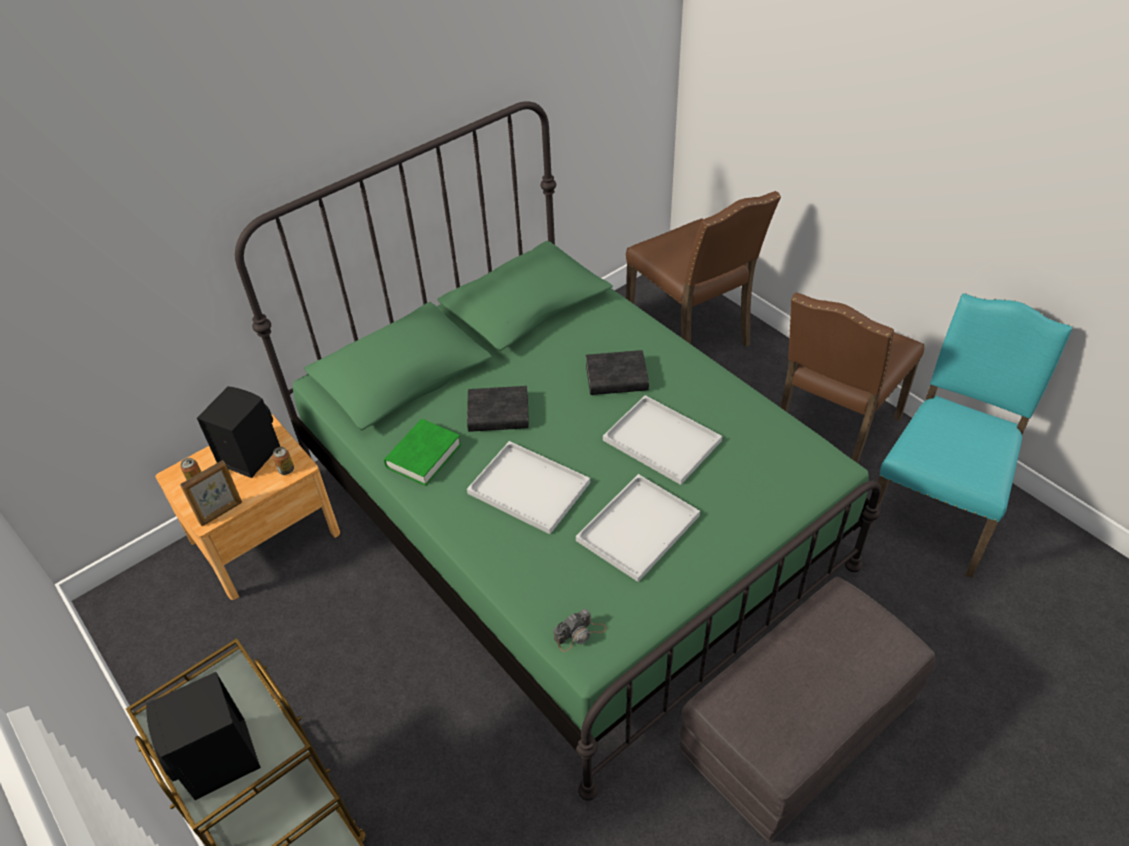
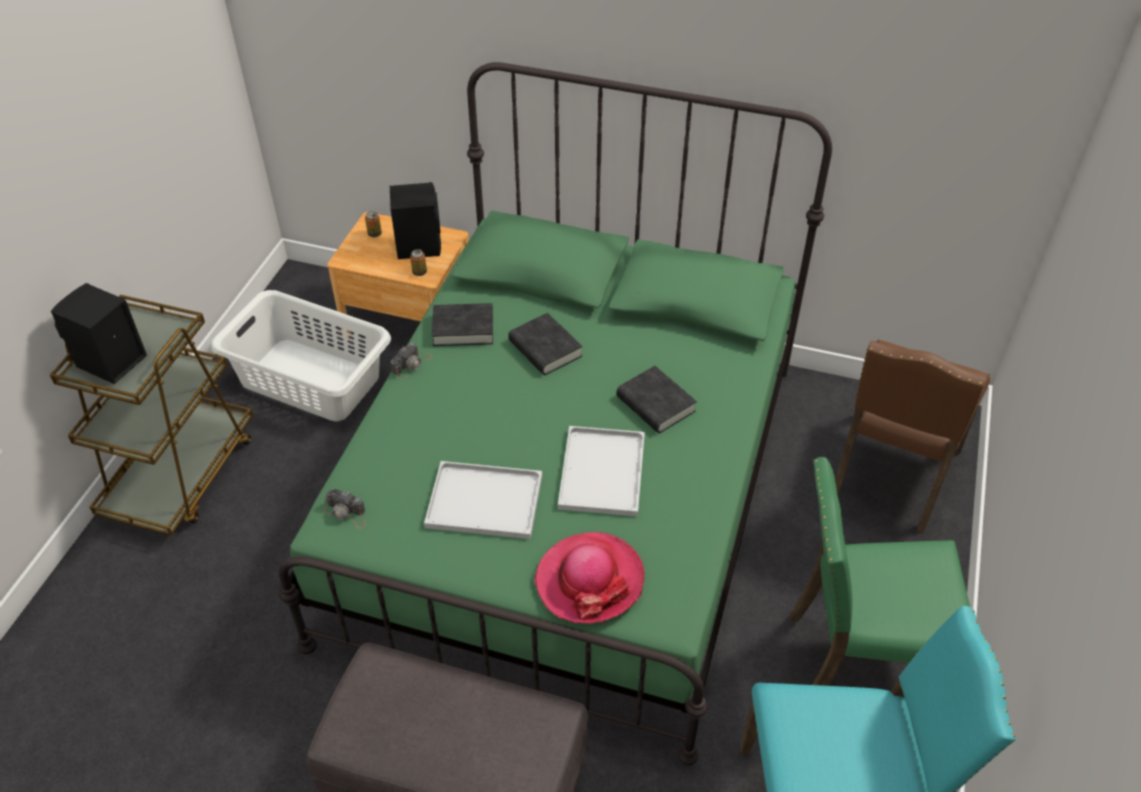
camera: 55 degrees right, 0 degrees up
picture frame [180,460,242,526] -> none
green book [384,419,461,486] -> black book [432,303,493,346]
white tray [467,441,590,534] -> none
brown chair [780,292,924,463] -> green chair [789,457,970,686]
none -> white laundry basket [212,290,391,421]
none -> camera [391,342,433,379]
none -> hat [534,532,644,623]

